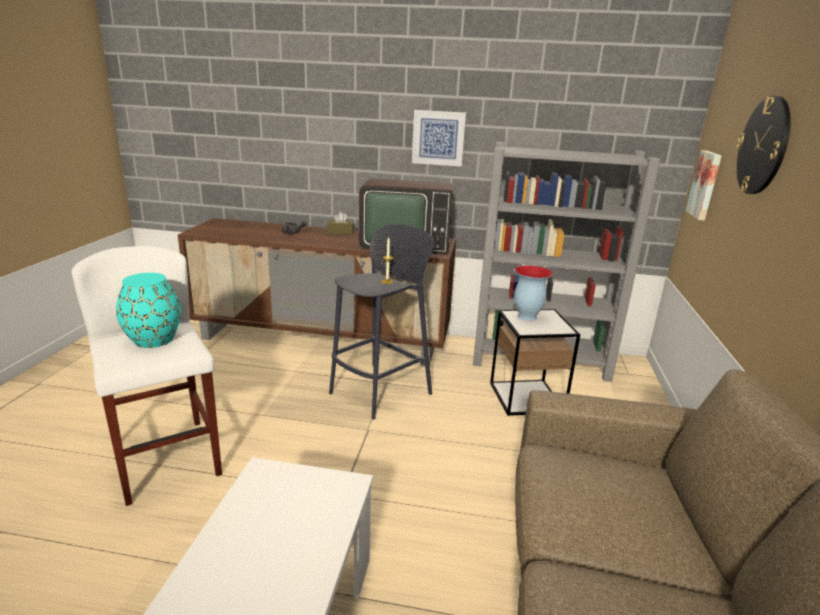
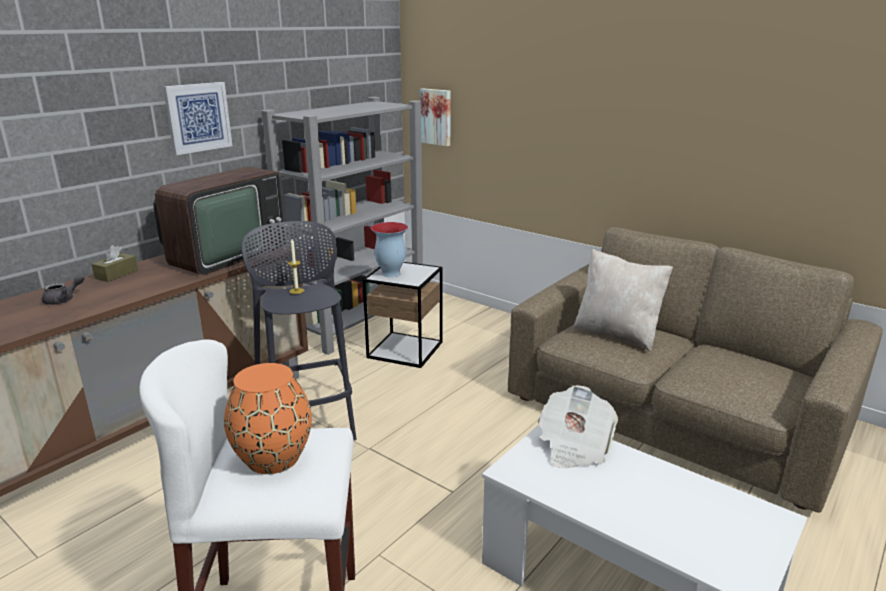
camera: 60 degrees left, 0 degrees up
turquoise vase [116,273,181,348] -> orange vase [224,363,312,474]
wall clock [736,96,791,194] -> none
none -> newspaper [538,385,618,469]
none -> beige pillow [573,249,673,352]

